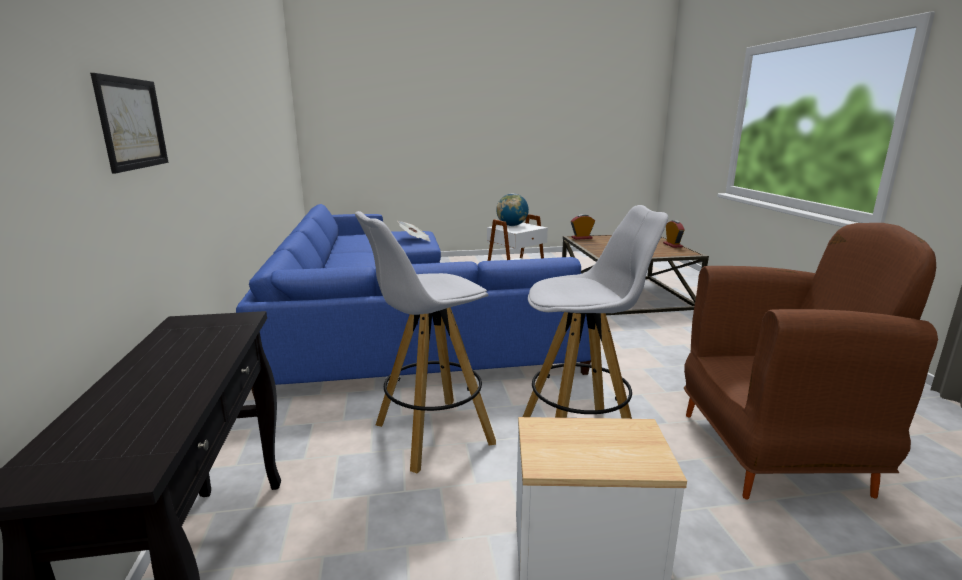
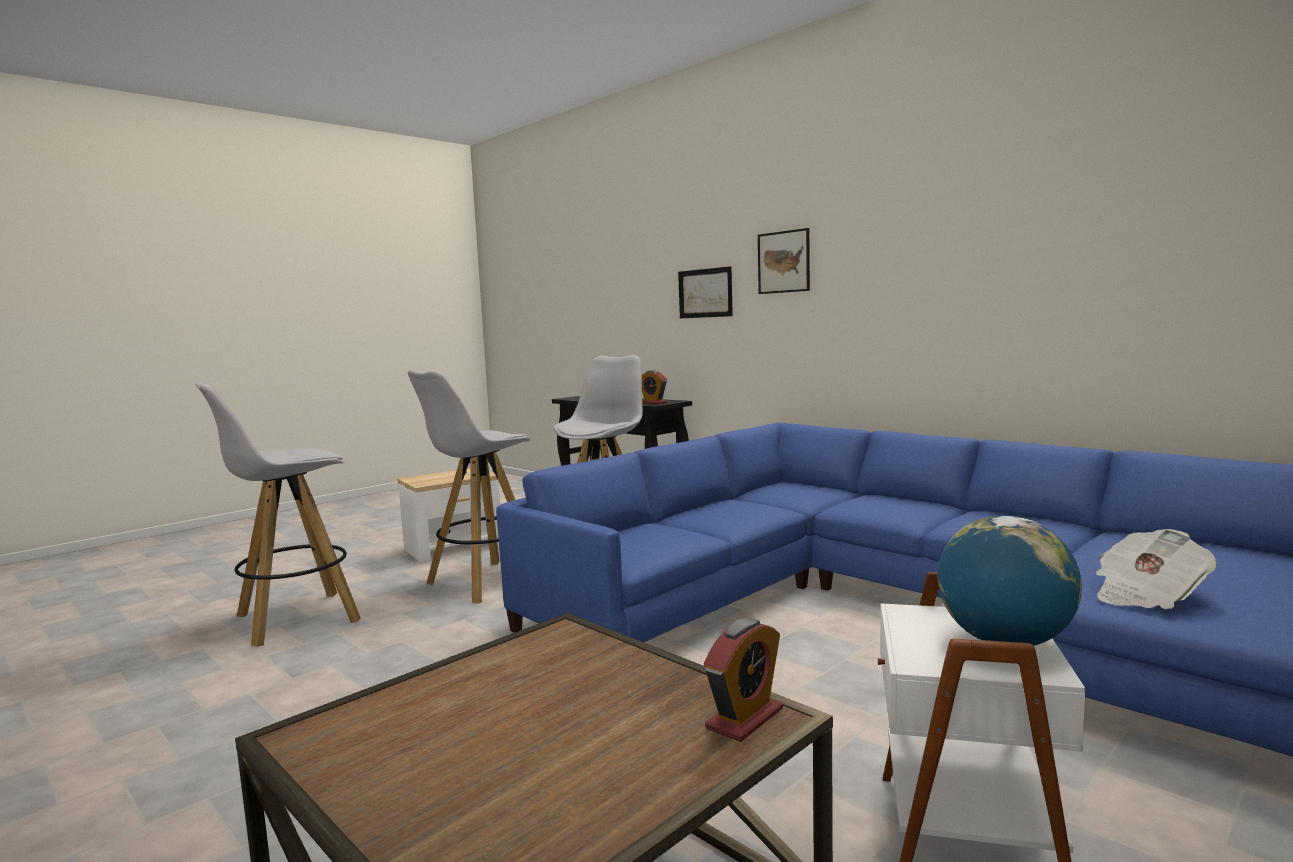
camera: 145 degrees right, 10 degrees down
alarm clock [663,220,685,248] -> alarm clock moved to [642,370,667,404]
brown armchair [684,223,938,500] -> white stool [196,382,361,647]
none -> picture [758,228,810,294]

